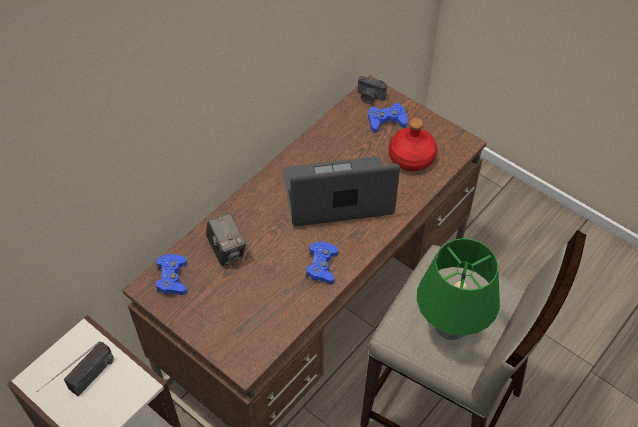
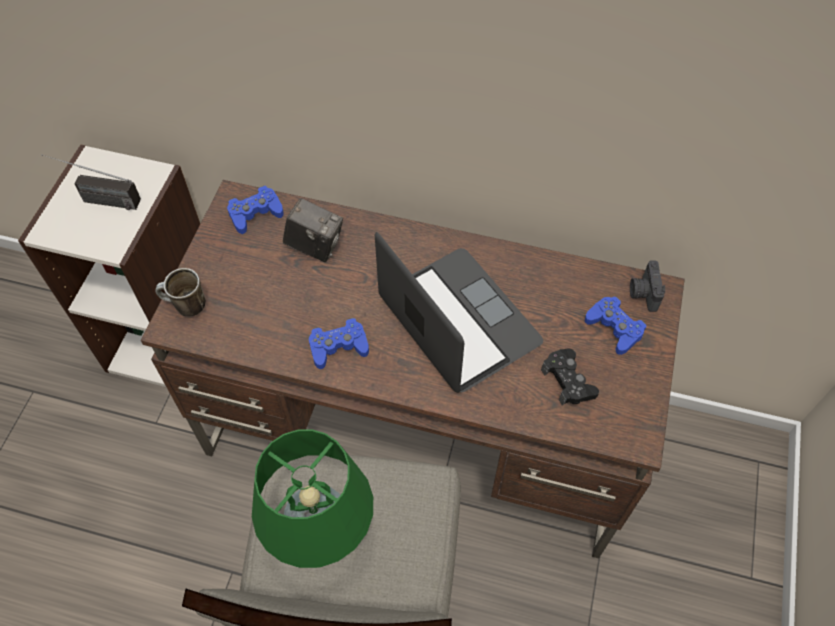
camera: 65 degrees right, 5 degrees up
camera [206,213,246,266] -> camera turned 105 degrees counterclockwise [283,198,343,262]
red bottle [389,118,437,171] -> black game controller [541,349,599,405]
none -> mug [155,268,206,316]

